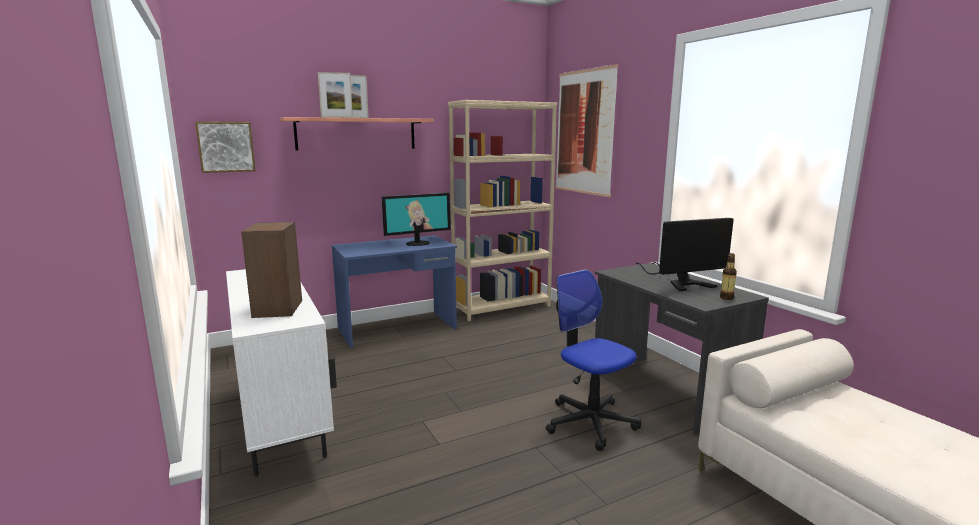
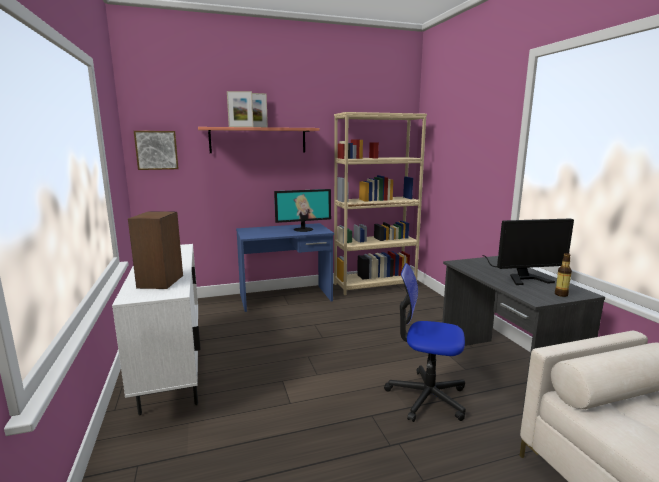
camera: 10 degrees right, 0 degrees up
office chair [546,269,641,451] -> office chair turned 45 degrees counterclockwise [384,263,466,422]
picture [555,64,618,197] -> none

